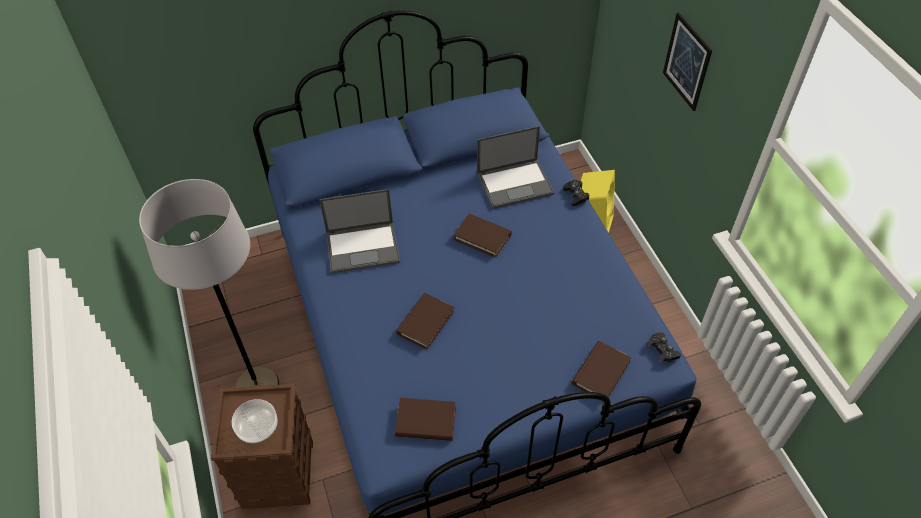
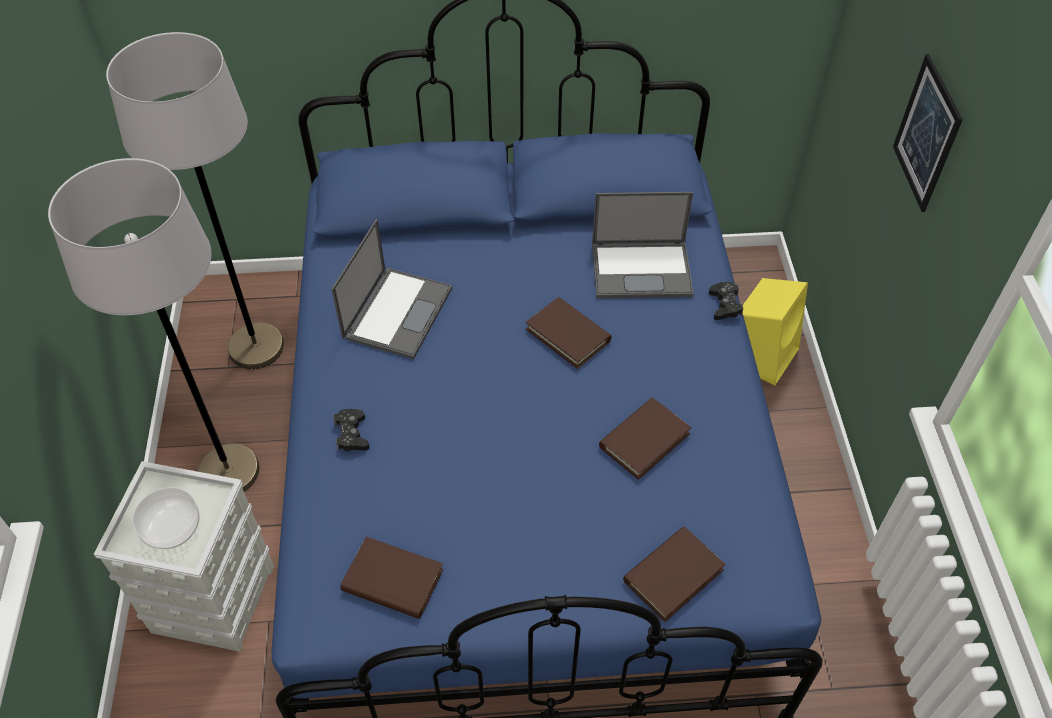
camera: 15 degrees right, 0 degrees up
brown storage box [211,384,313,509] -> grey storage box [93,461,274,652]
laptop [319,189,400,274] -> laptop turned 75 degrees counterclockwise [331,219,452,359]
brown book [396,293,454,349] -> brown book moved to [599,398,691,480]
black game controller [647,332,681,364] -> black game controller moved to [333,409,370,451]
none -> grey floor lamp [106,32,284,369]

